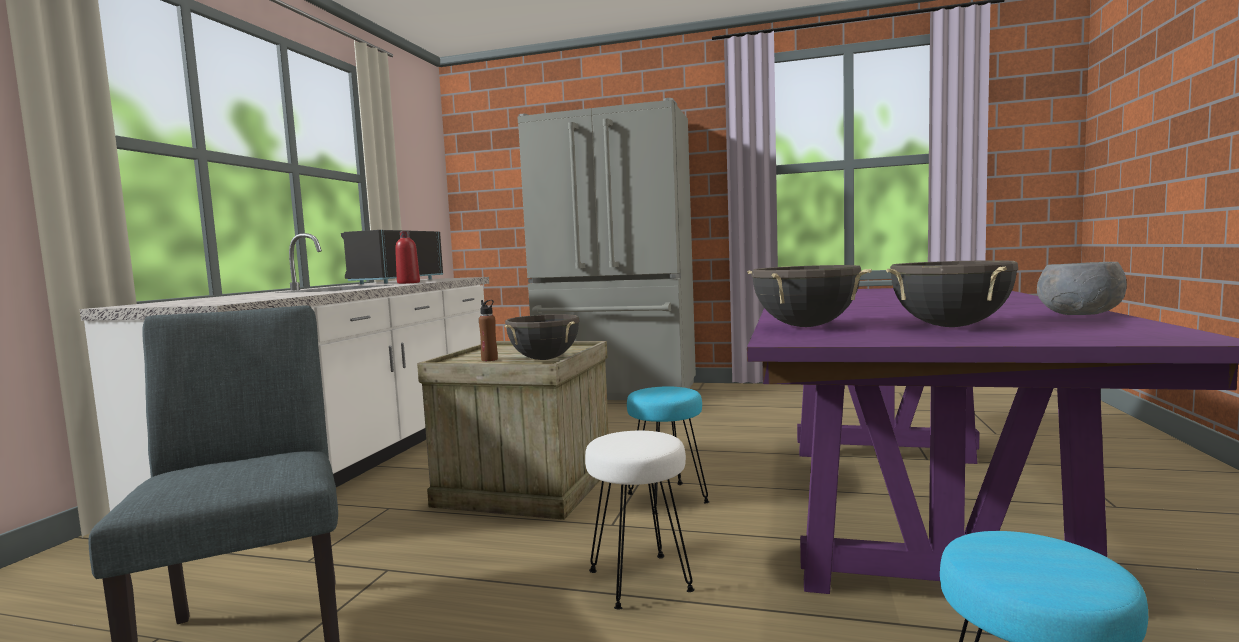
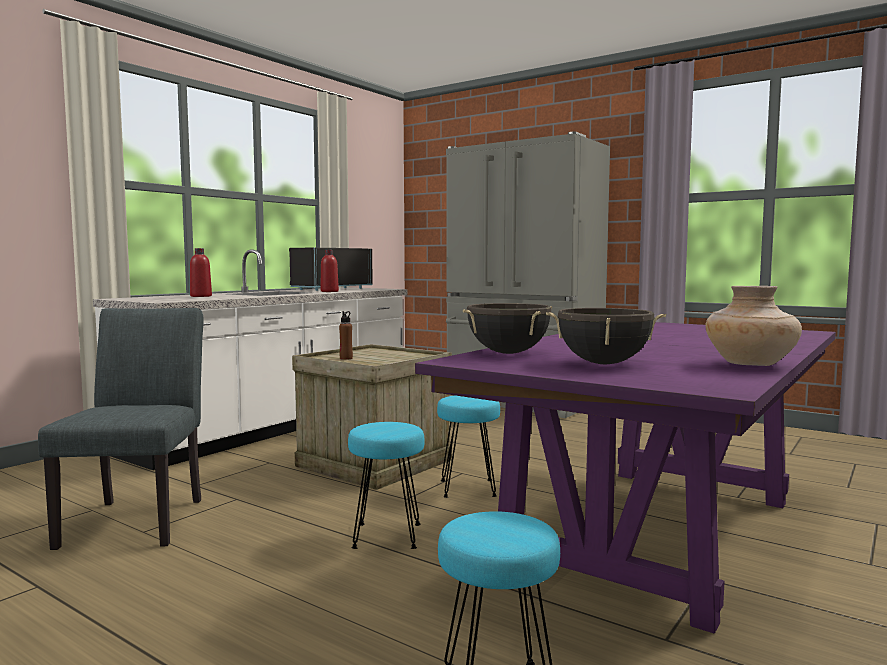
camera: 20 degrees right, 0 degrees up
black cooking pot [505,314,579,360] -> none
white stool [585,431,695,610] -> turquoise stool [348,422,425,549]
grey bowl [1037,262,1127,315] -> beige vase [705,286,802,366]
none -> red bottle [190,248,212,297]

